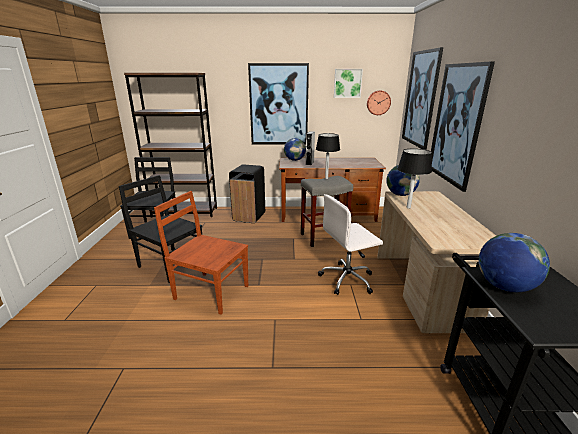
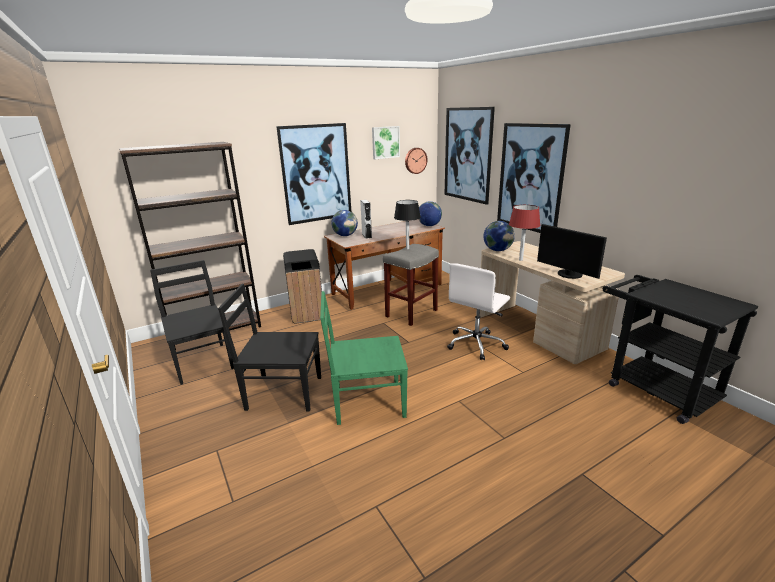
camera: 30 degrees left, 0 degrees up
brown chair [154,191,248,315] -> green chair [320,291,408,425]
black table lamp [397,149,432,208] -> red table lamp [509,205,540,261]
globe [479,233,550,292] -> globe moved to [419,201,442,226]
none -> monitor [537,224,607,279]

